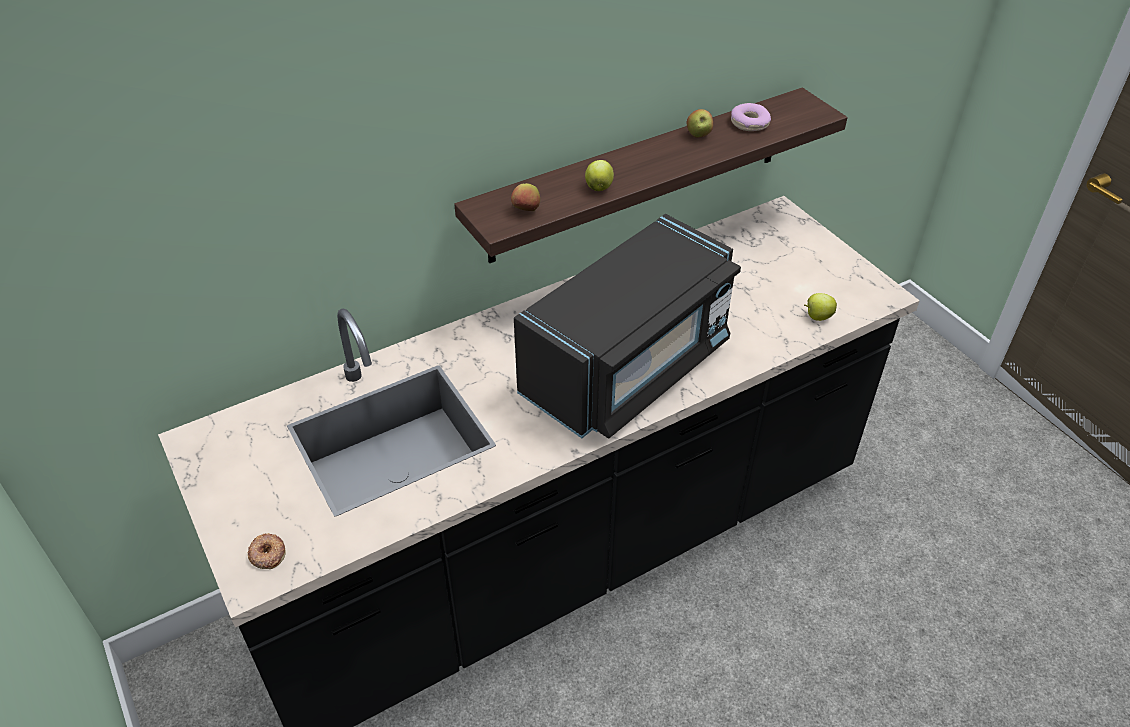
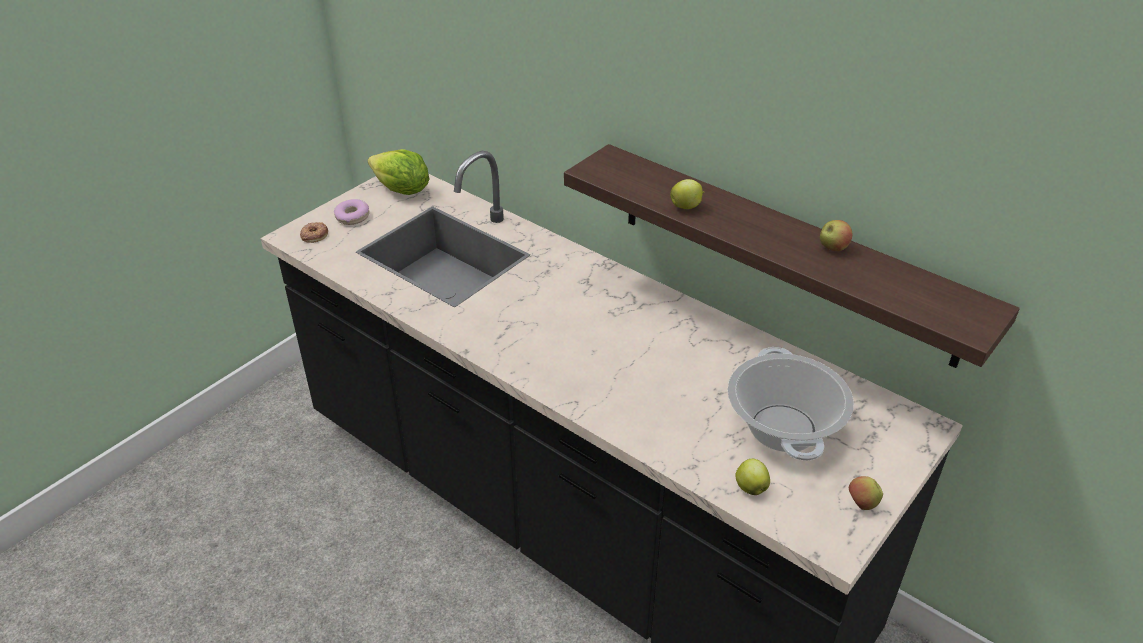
camera: 70 degrees right, 5 degrees down
apple [511,183,540,211] -> apple moved to [848,476,883,510]
black microwave [514,214,741,439] -> none
donut [731,103,771,131] -> donut moved to [334,199,370,225]
none -> lettuce [368,149,430,195]
none -> cooking pot [728,347,854,461]

